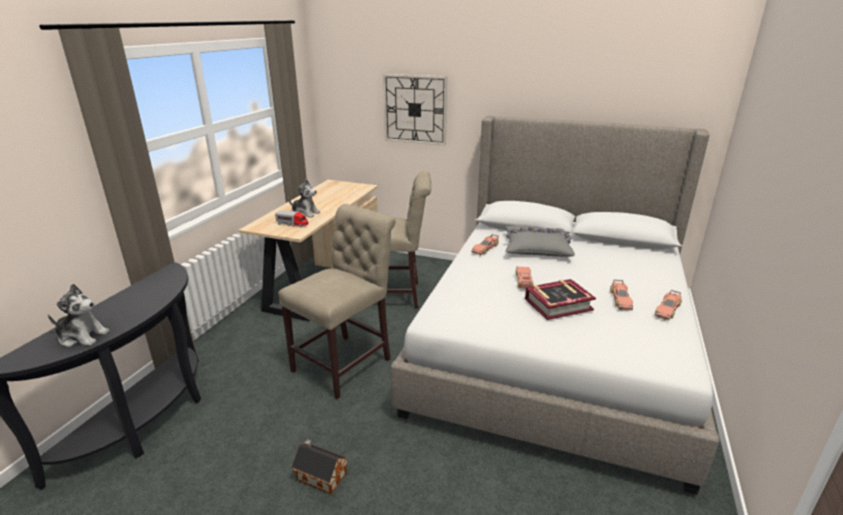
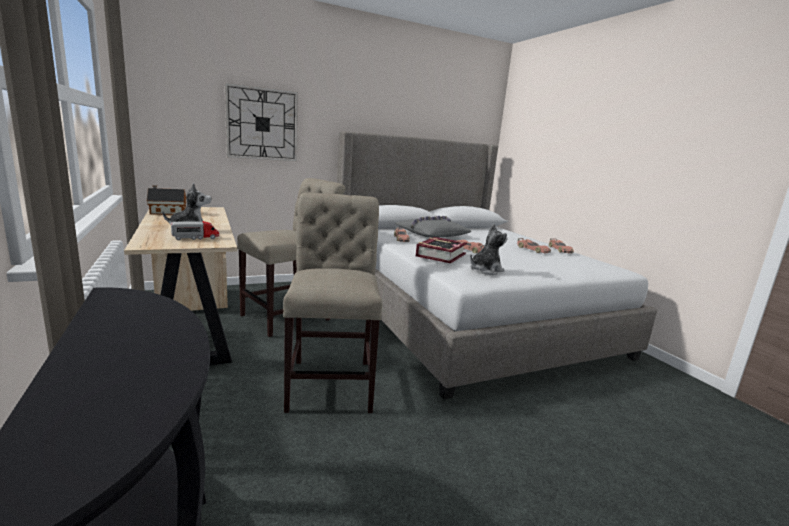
camera: 45 degrees left, 10 degrees down
plush toy [48,284,109,347] -> plush toy moved to [470,223,508,275]
toy house [291,439,348,494] -> toy house moved to [147,185,187,215]
book [525,279,596,320] -> book moved to [416,237,467,263]

